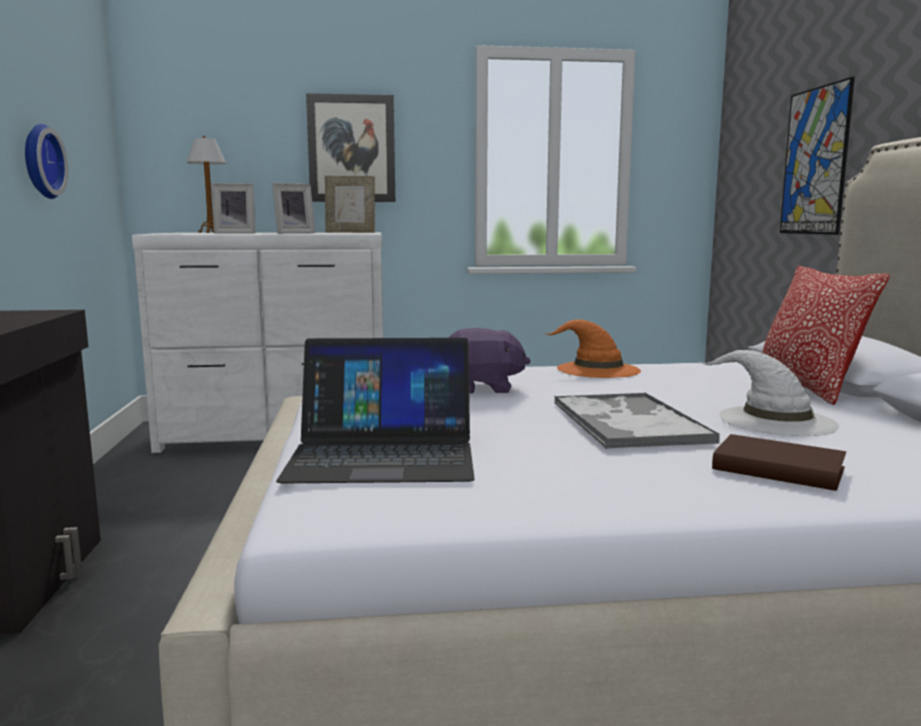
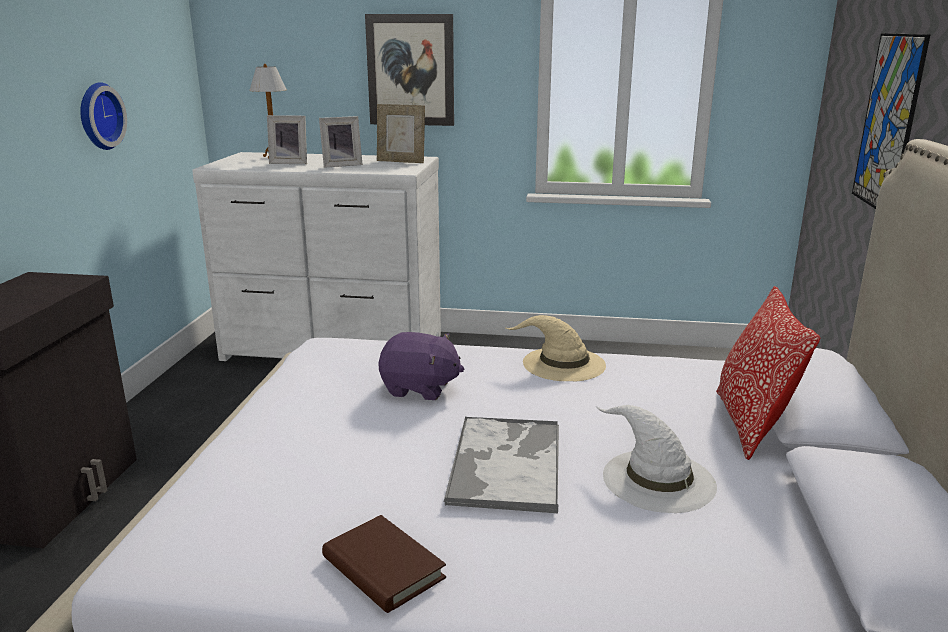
camera: 15 degrees right, 10 degrees up
laptop [276,338,475,483] -> none
orange hat [544,319,641,378] -> beige hat [506,315,606,381]
brown book [712,434,846,491] -> brown book moved to [322,515,446,613]

